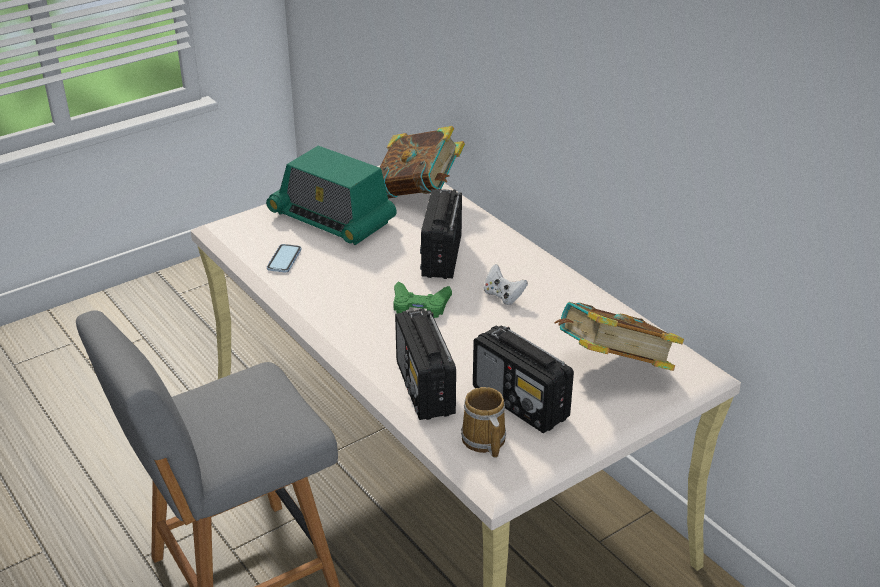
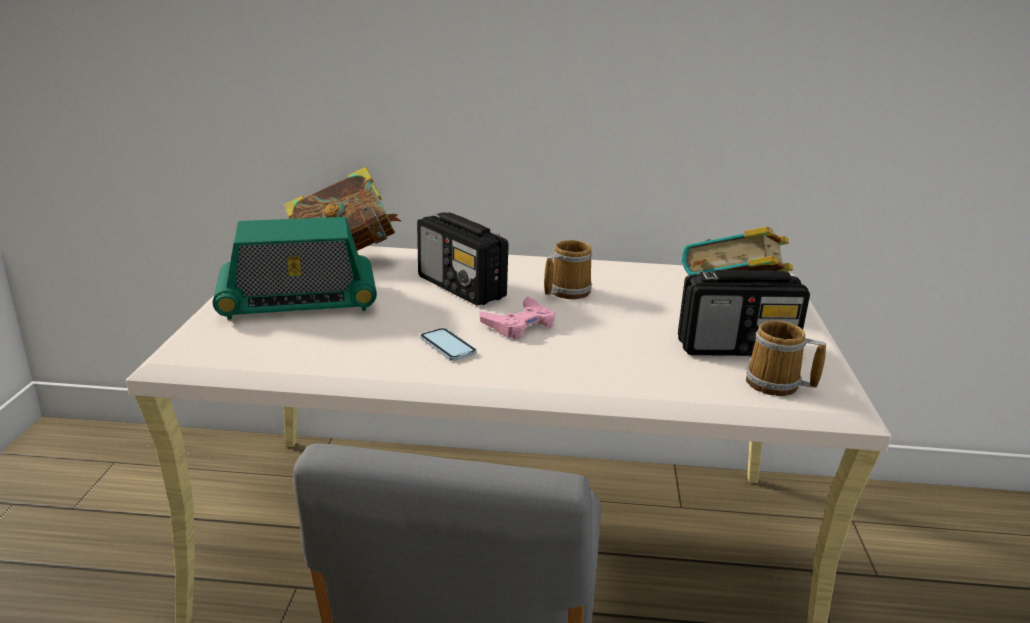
camera: 50 degrees left, 10 degrees down
phone [267,244,302,273] -> phone moved to [420,328,477,361]
green game controller [393,281,452,318] -> pink game controller [479,296,555,340]
radio [395,308,456,420] -> none
white game controller [484,264,528,305] -> mug [544,240,592,299]

